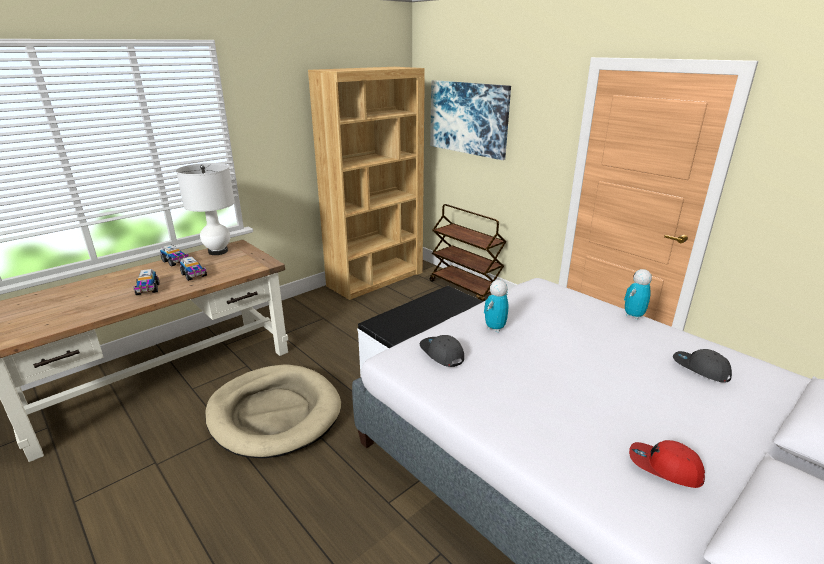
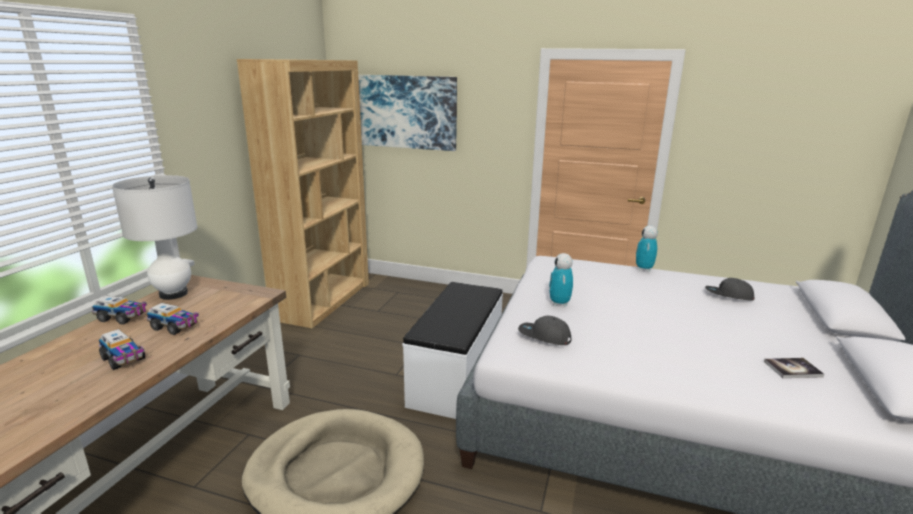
camera: 30 degrees left, 5 degrees down
brown cart [430,204,506,301] -> none
red cap [629,440,705,488] -> book [764,358,824,378]

